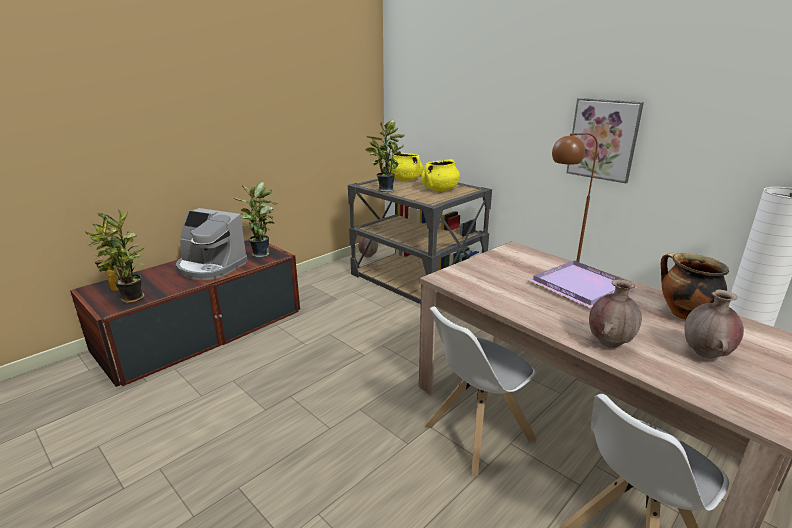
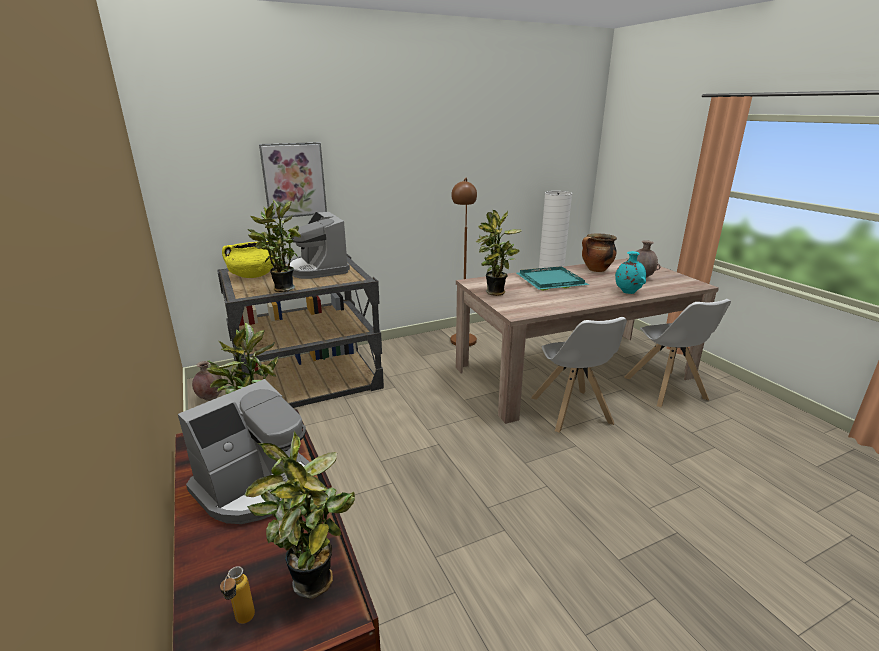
camera: 70 degrees left, 0 degrees up
yellow cooking pot [421,159,460,191] -> coffee machine [286,212,350,279]
purple tray [527,261,637,308] -> turquoise tray [517,266,589,291]
picture [566,98,644,183] -> picture moved to [259,142,327,219]
brown vase [589,280,642,348] -> turquoise vase [615,251,646,294]
none -> potted plant [475,209,522,296]

